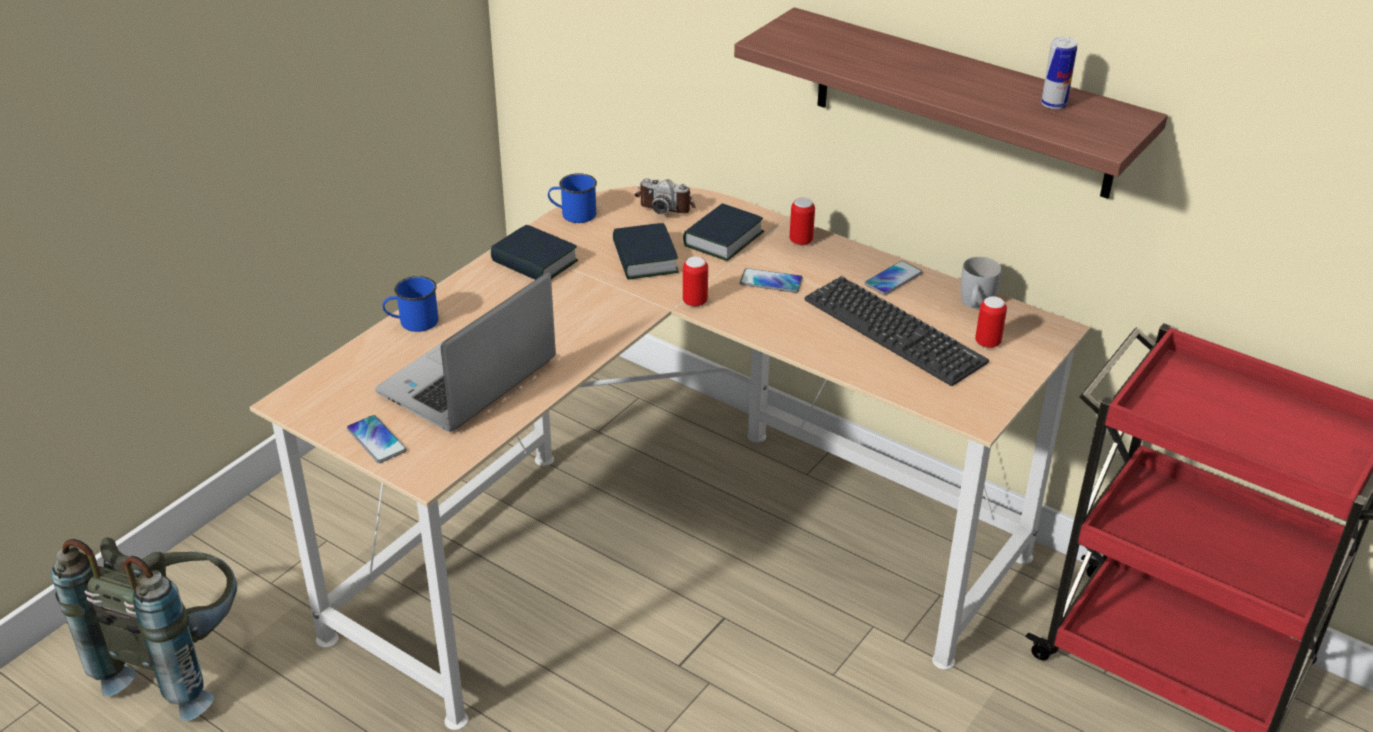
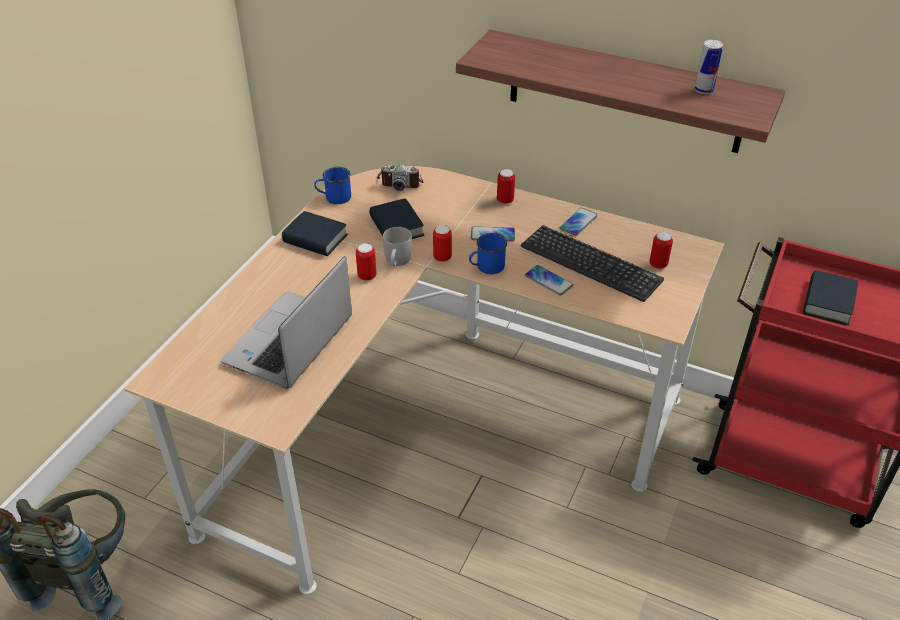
camera: 10 degrees left, 5 degrees up
phone [347,415,407,463] -> phone moved to [525,265,573,296]
blue mug [382,276,438,332] -> blue mug moved to [469,233,507,274]
book [683,203,764,261] -> book moved to [803,270,858,325]
white mug [961,257,1002,309] -> white mug moved to [383,227,412,266]
none -> can [356,243,377,281]

